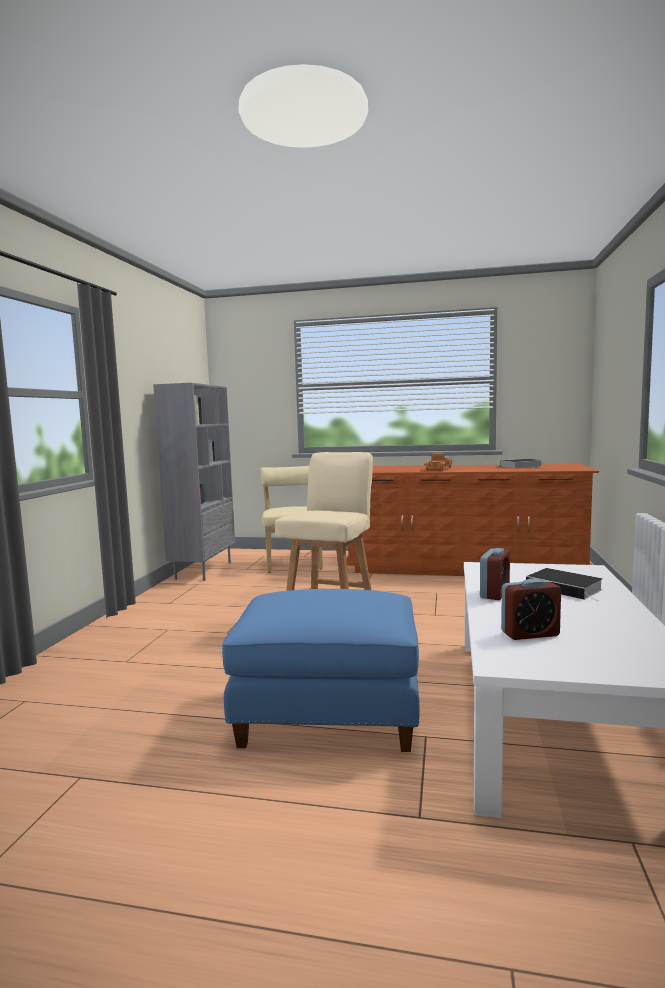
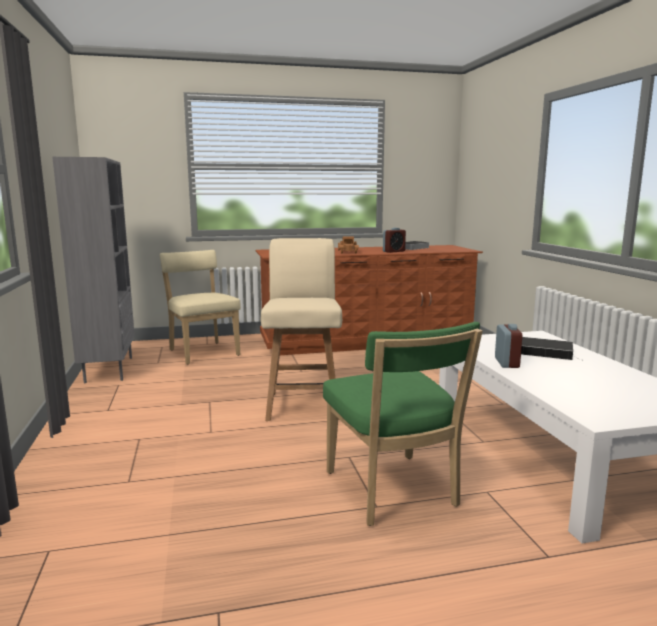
camera: 25 degrees left, 5 degrees up
blue ottoman [222,589,419,752] -> green chair [323,322,483,526]
alarm clock [501,578,561,640] -> alarm clock moved to [383,228,406,253]

